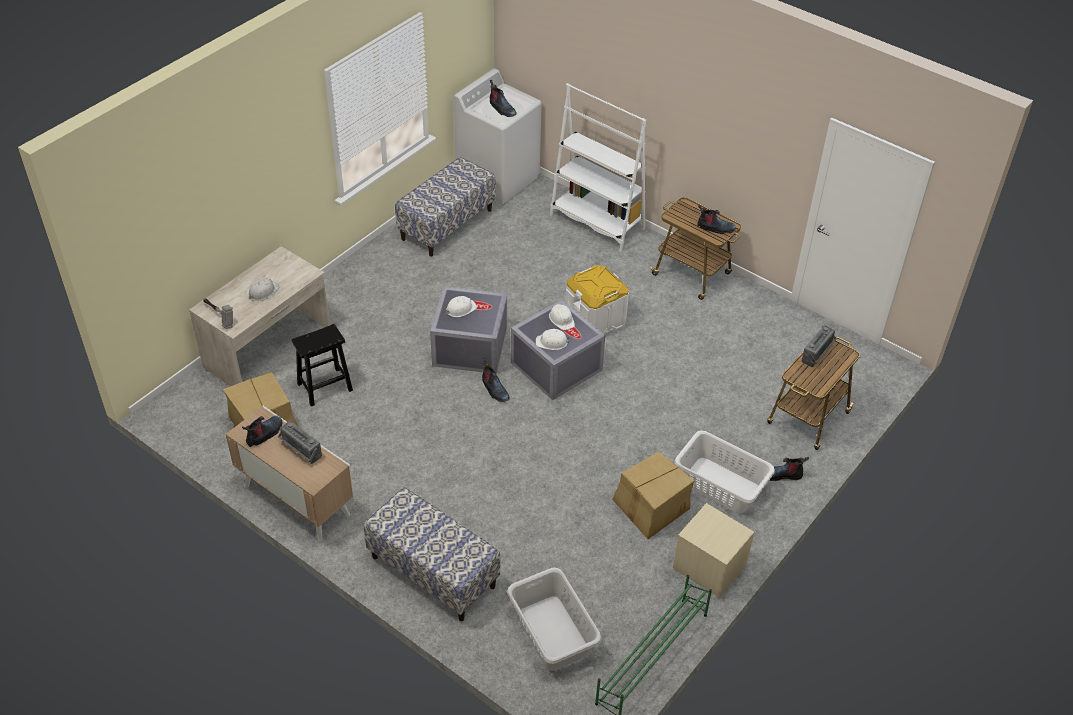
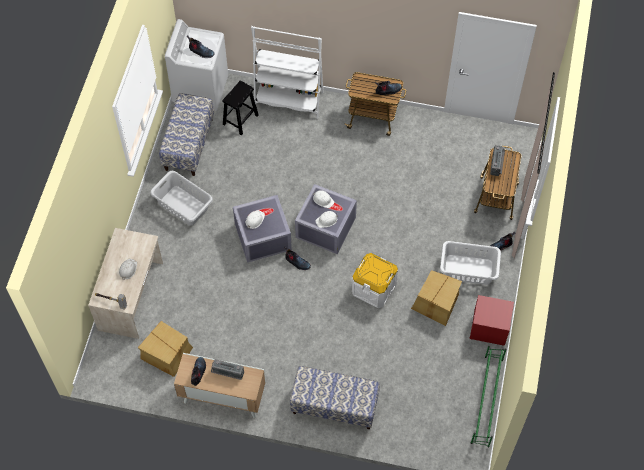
camera: 25 degrees left, 15 degrees up
black stool [292,324,353,407] -> black stool moved to [222,80,259,135]
grey laundry basket [507,567,602,671] -> grey laundry basket moved to [150,171,213,226]
white storage box [565,265,629,335] -> white storage box moved to [352,253,398,308]
beige nightstand [673,503,754,598] -> red nightstand [469,295,514,346]

